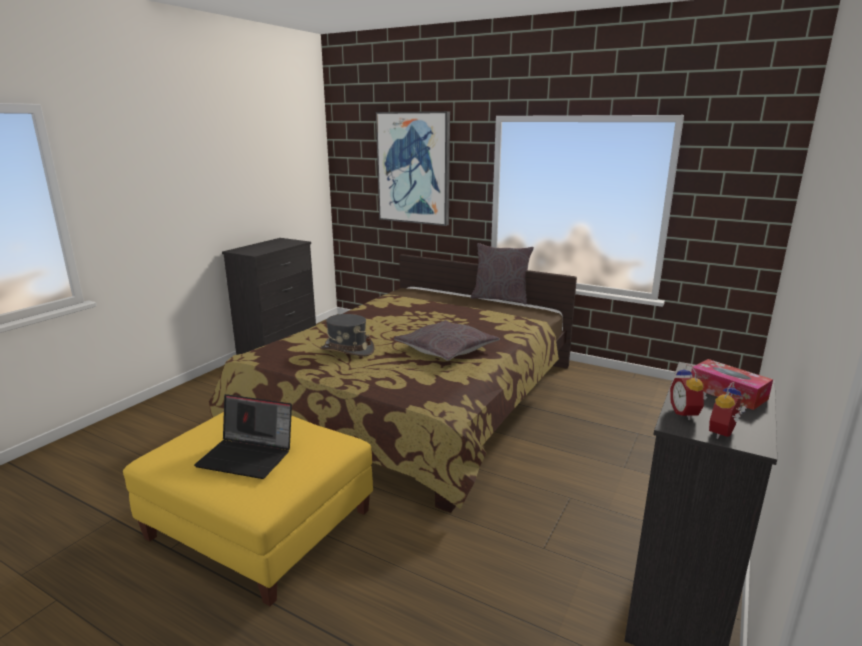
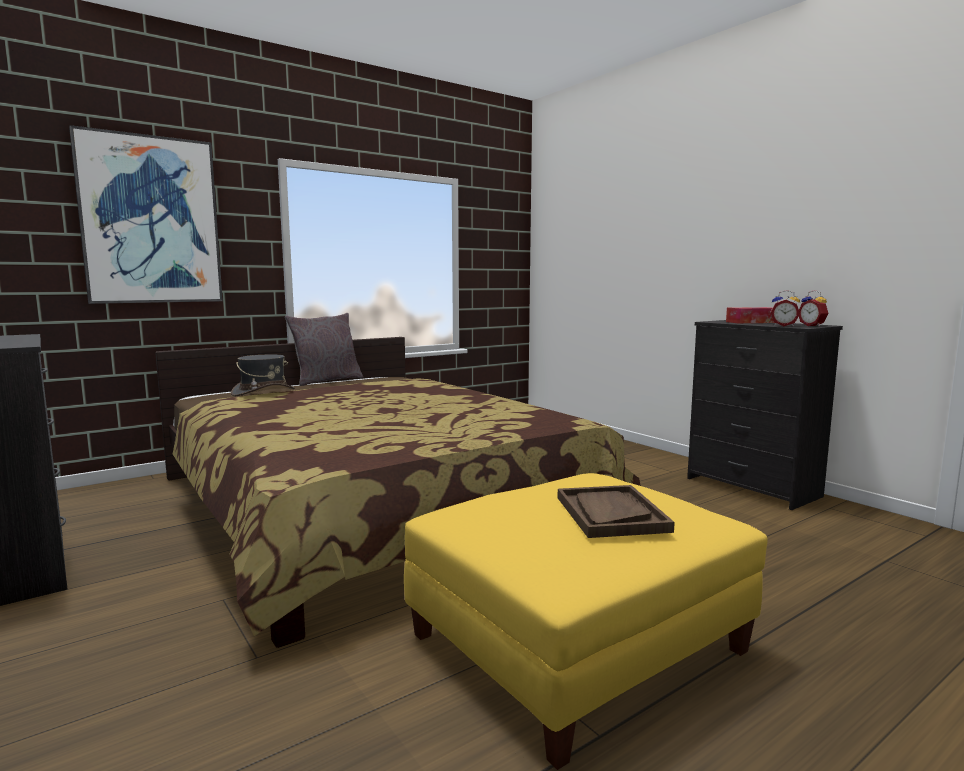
camera: 65 degrees left, 10 degrees down
laptop [194,394,292,479] -> brown tray [558,485,675,538]
grey hat [321,314,375,356] -> grey hat moved to [231,354,295,396]
grey pillow [394,320,500,361] -> none

